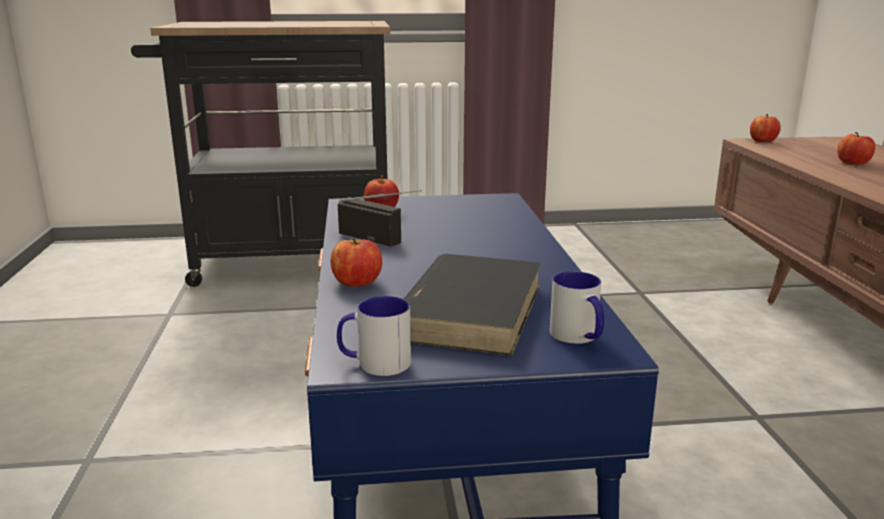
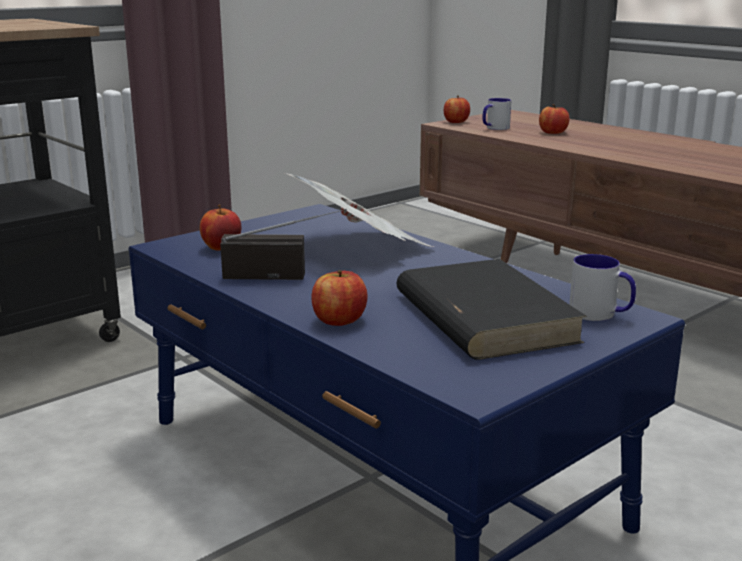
camera: 35 degrees left, 0 degrees up
mug [337,296,411,376] -> mug moved to [482,98,511,130]
none -> newspaper [285,173,435,247]

